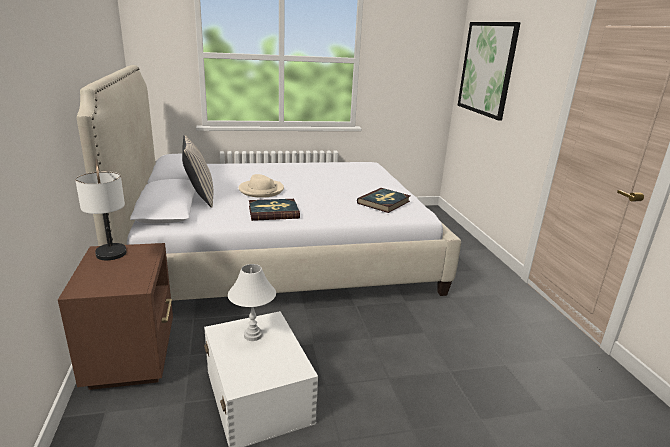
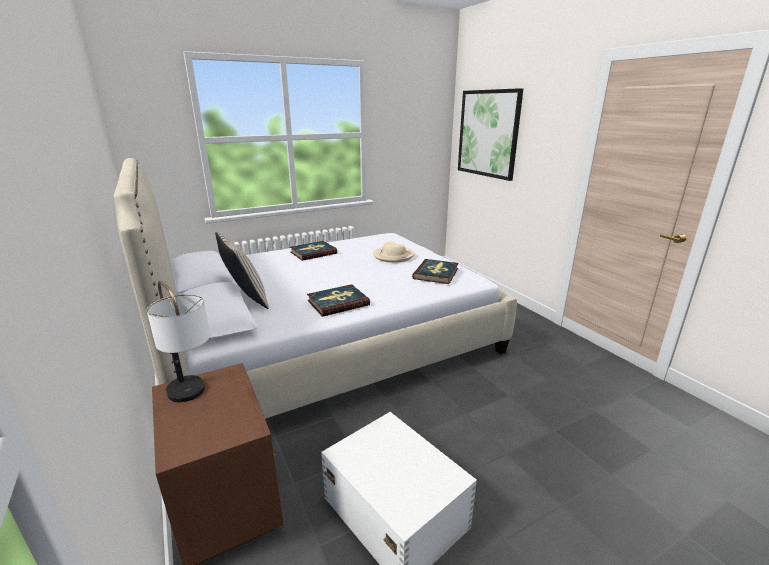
camera: 15 degrees left, 0 degrees up
white table lamp [228,264,276,341] -> none
beige hat [239,174,284,198] -> beige hat moved to [373,242,414,263]
none -> book [290,241,337,261]

